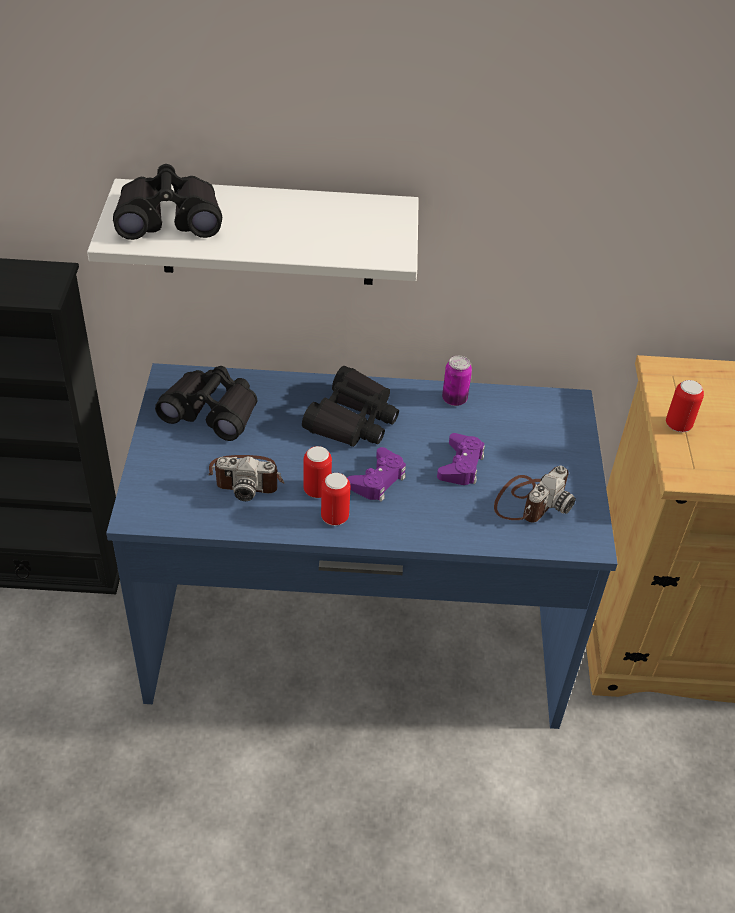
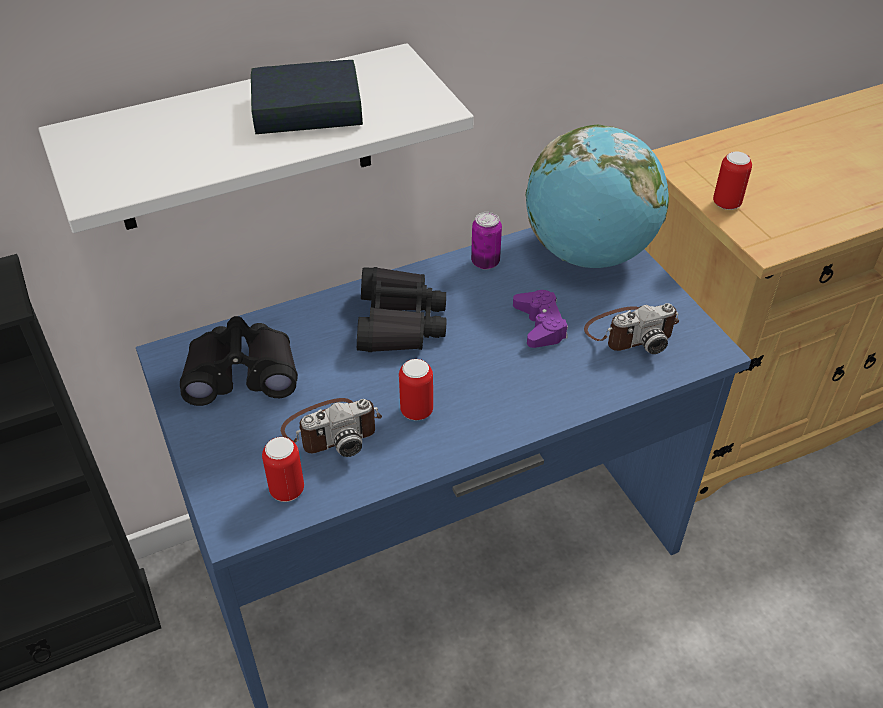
camera: 25 degrees left, 0 degrees up
black binoculars [113,164,222,240] -> none
can [321,473,351,526] -> can moved to [262,437,304,502]
purple game controller [347,447,406,501] -> none
camera [494,466,576,522] -> camera turned 60 degrees clockwise [584,303,679,354]
none -> book [251,60,363,134]
none -> globe [526,125,669,268]

